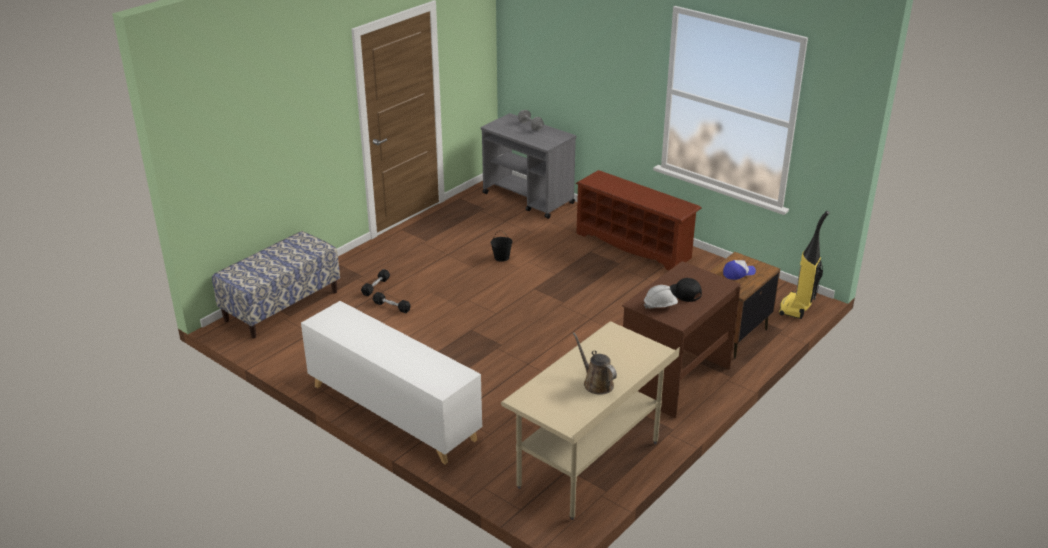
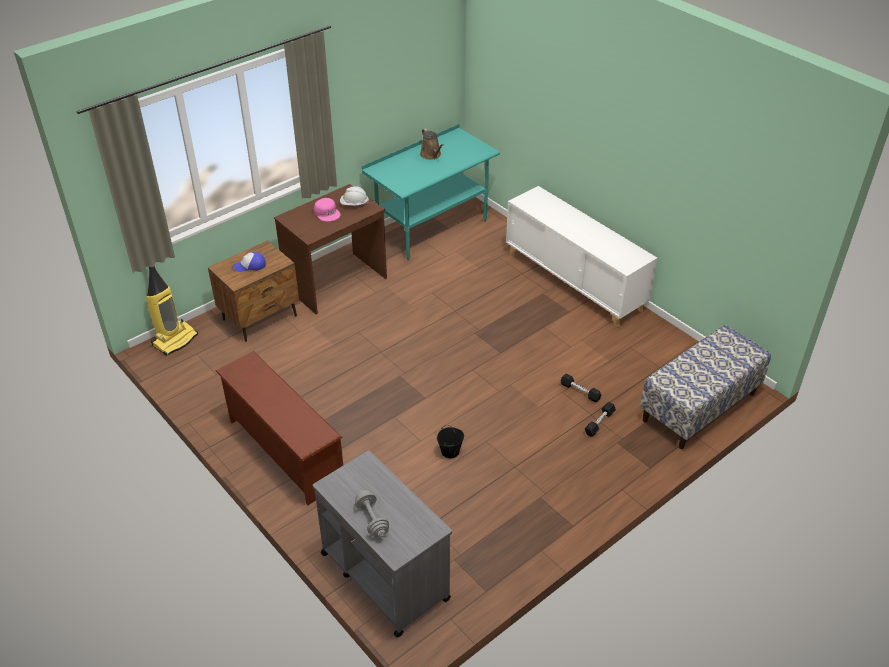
camera: 170 degrees left, 10 degrees up
beige desk [501,321,680,520] -> turquoise desk [362,124,500,261]
black cap [670,278,702,302] -> pink cap [314,198,340,221]

